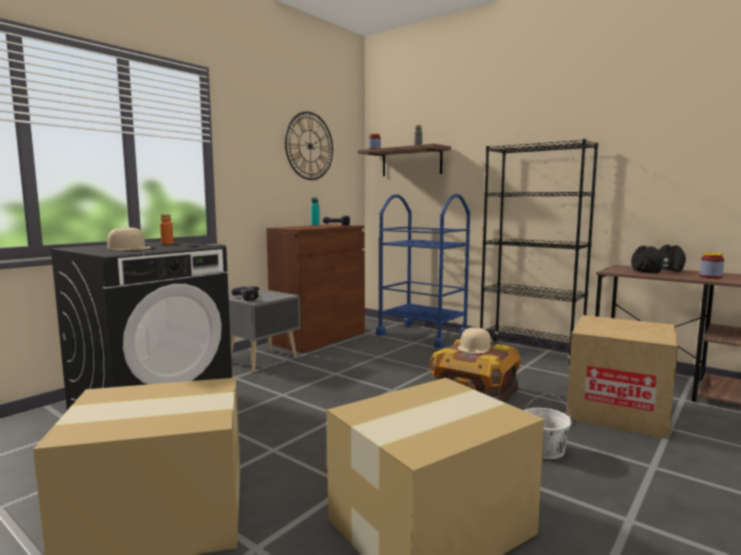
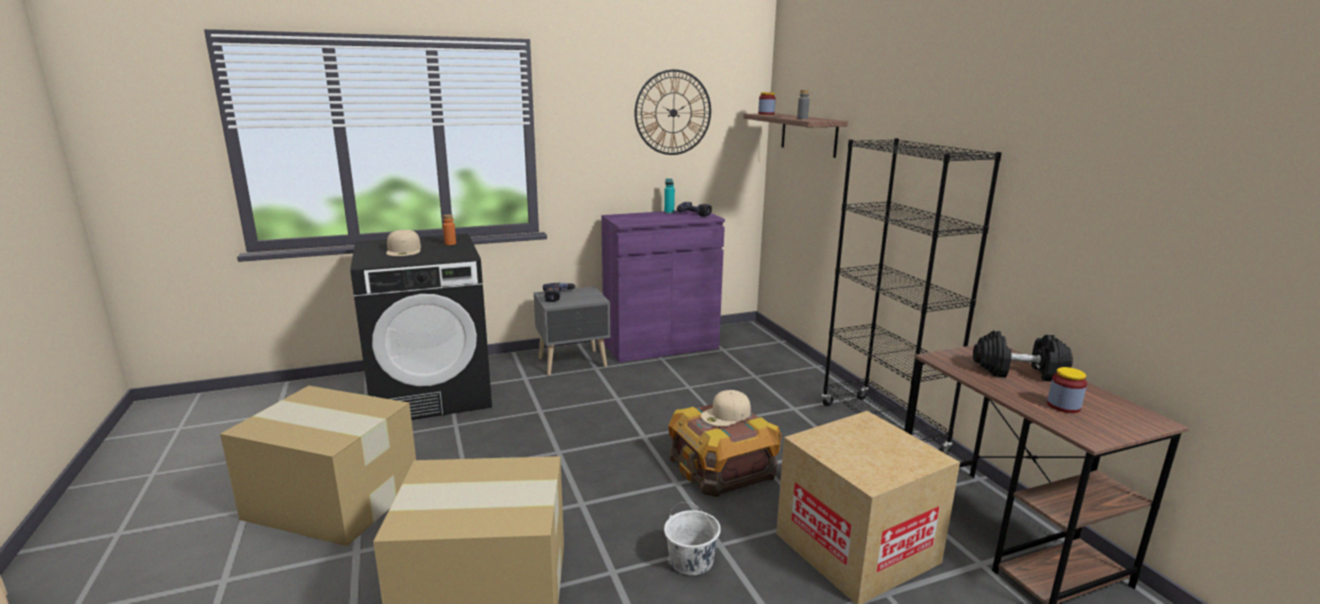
camera: 30 degrees right, 10 degrees up
brown cabinet [266,224,365,353] -> purple cabinet [601,210,725,363]
blue cart [376,194,470,348] -> none

